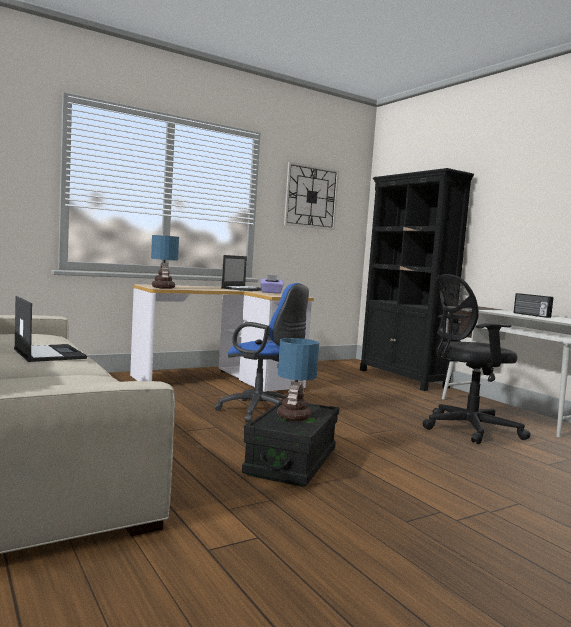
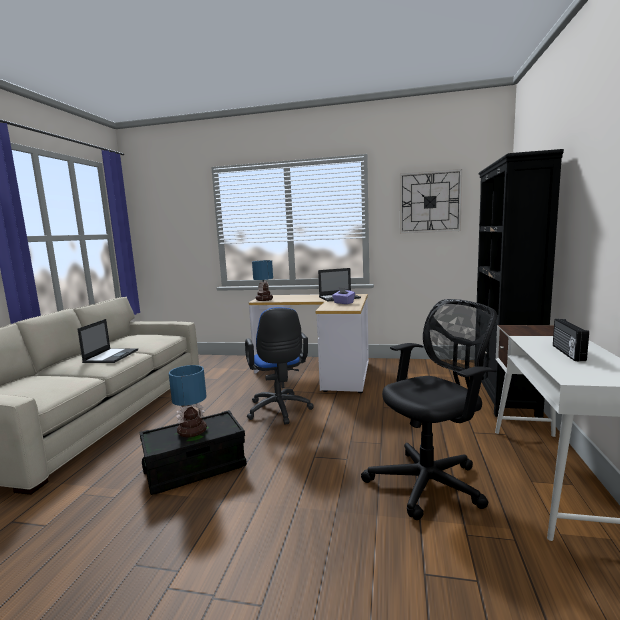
camera: 45 degrees right, 5 degrees up
black office chair [423,274,530,444] -> black office chair turned 120 degrees clockwise [361,299,497,520]

